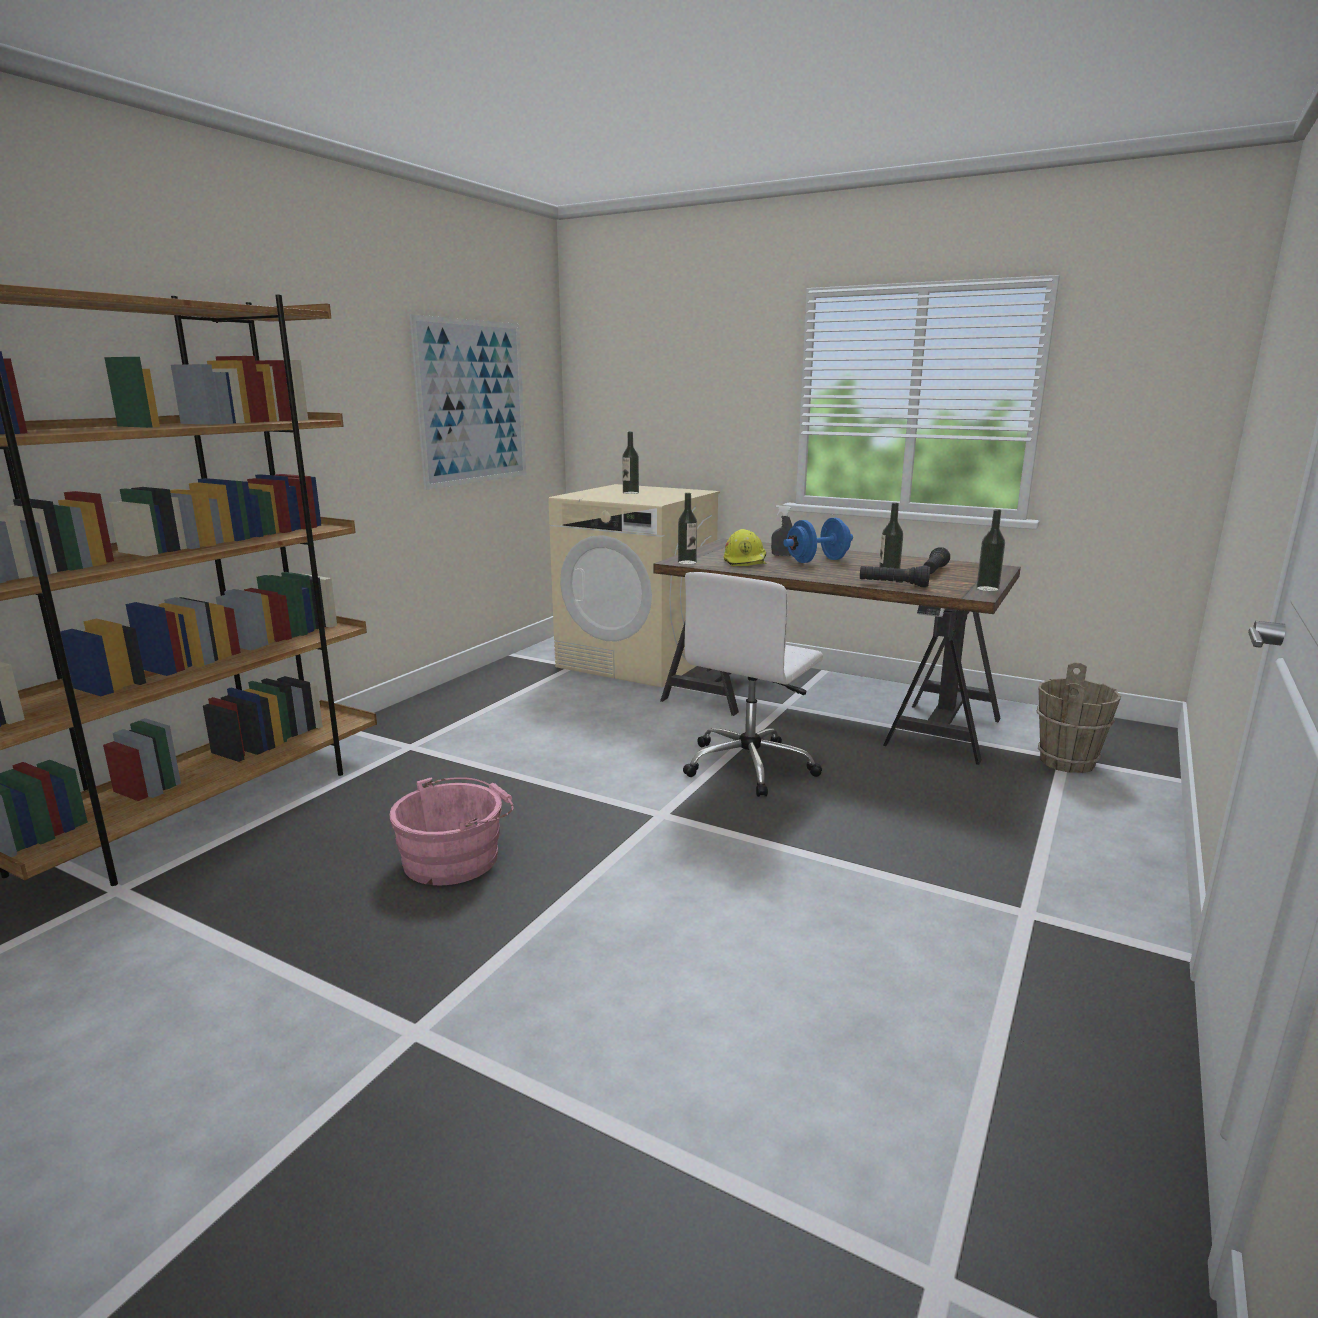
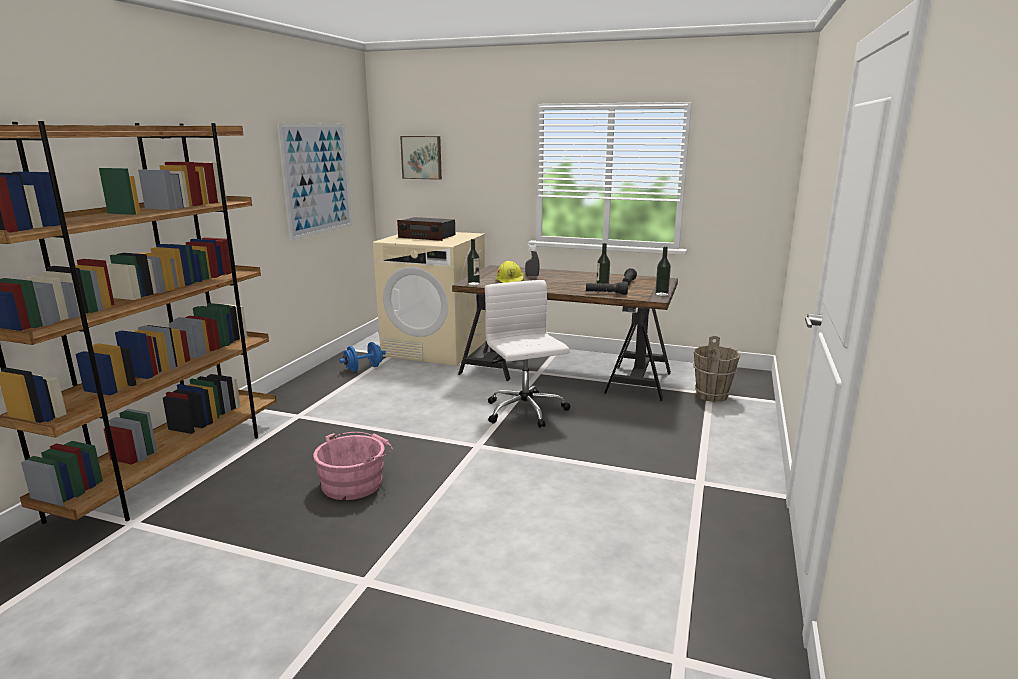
camera: 10 degrees left, 0 degrees up
bottle [622,432,639,494] -> radio [397,217,455,241]
white office chair [683,572,823,797] -> white office chair turned 135 degrees clockwise [485,280,571,428]
blue dumbbell [784,518,853,563] -> blue dumbbell moved to [339,342,386,372]
none -> picture [400,136,442,180]

